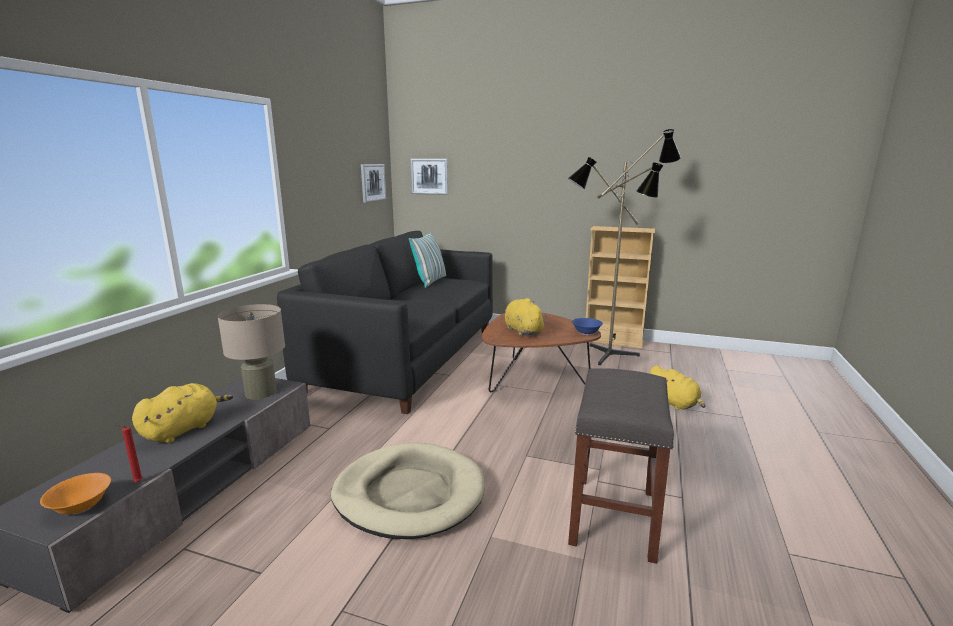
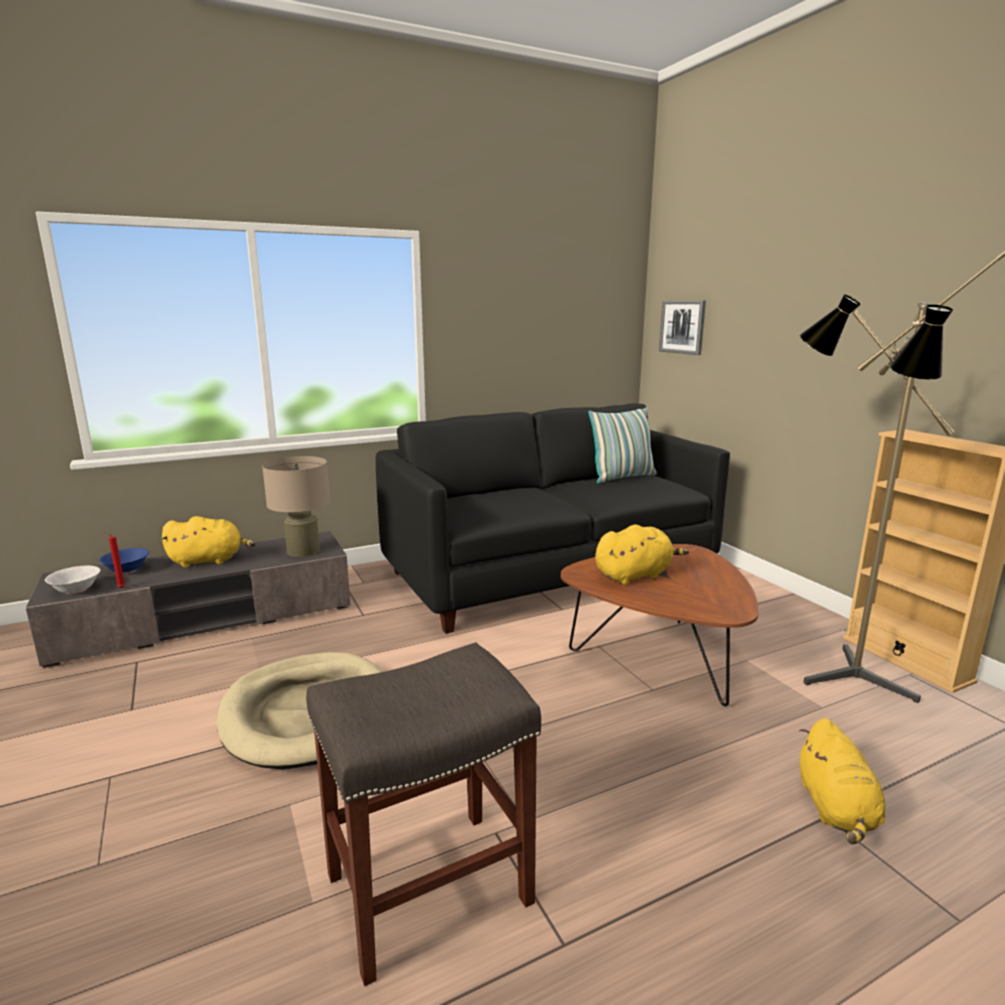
camera: 45 degrees right, 0 degrees up
orange bowl [40,473,111,514] -> white bowl [45,566,101,594]
picture [361,164,386,203] -> none
yellow plush toy [505,298,547,336] -> yellow plush toy turned 45 degrees clockwise [595,525,689,585]
blue bowl [572,318,603,335] -> blue bowl moved to [99,548,149,574]

